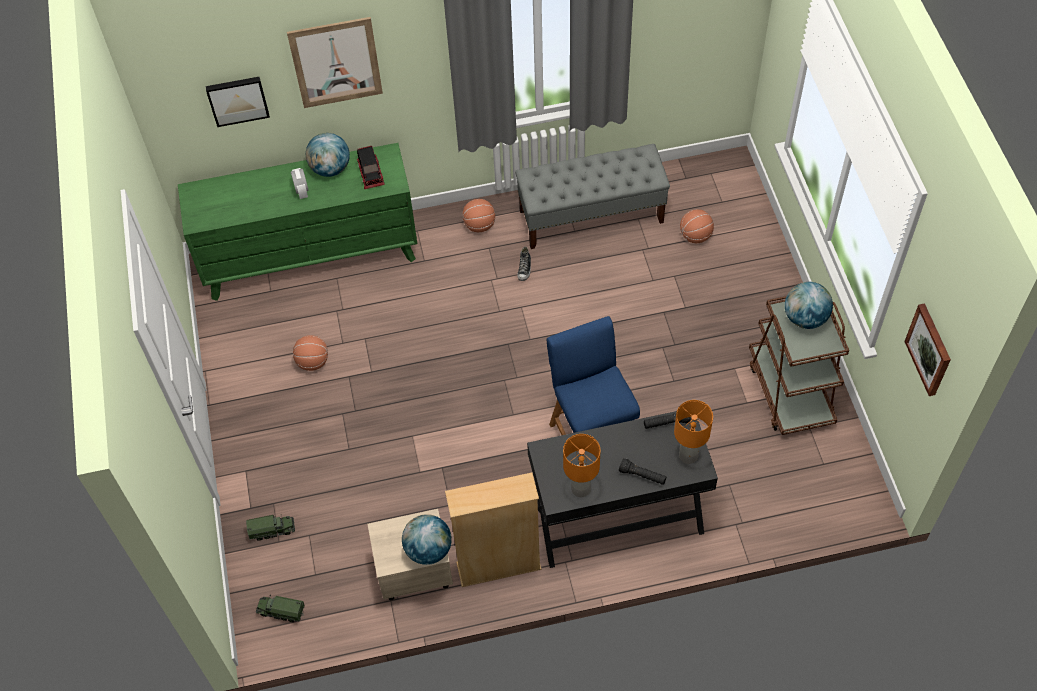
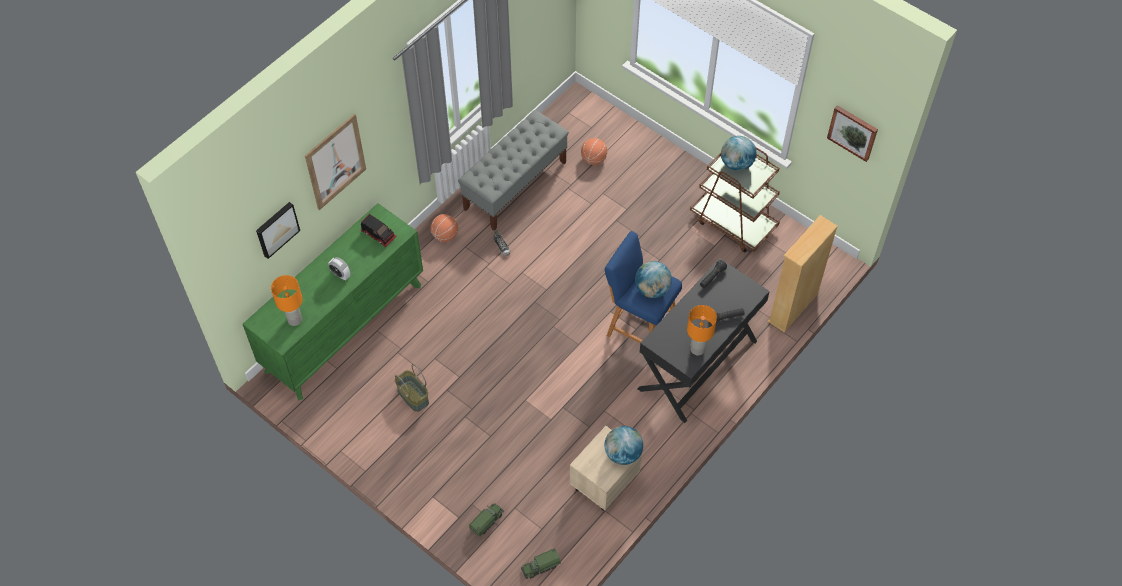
camera: 40 degrees left, 0 degrees up
basketball [293,335,328,371] -> basket [395,364,429,412]
globe [306,133,350,177] -> globe moved to [635,261,672,298]
beige bookcase [445,472,541,587] -> beige bookcase moved to [768,215,838,332]
orange table lamp [674,400,713,464] -> orange table lamp moved to [271,275,303,326]

